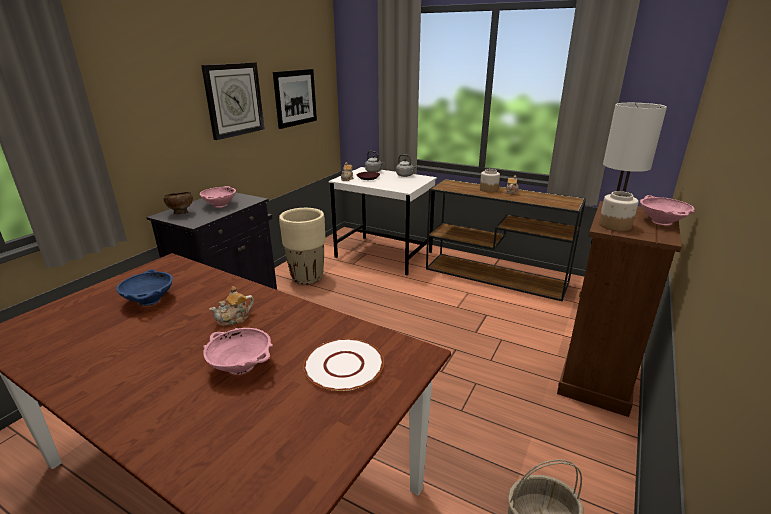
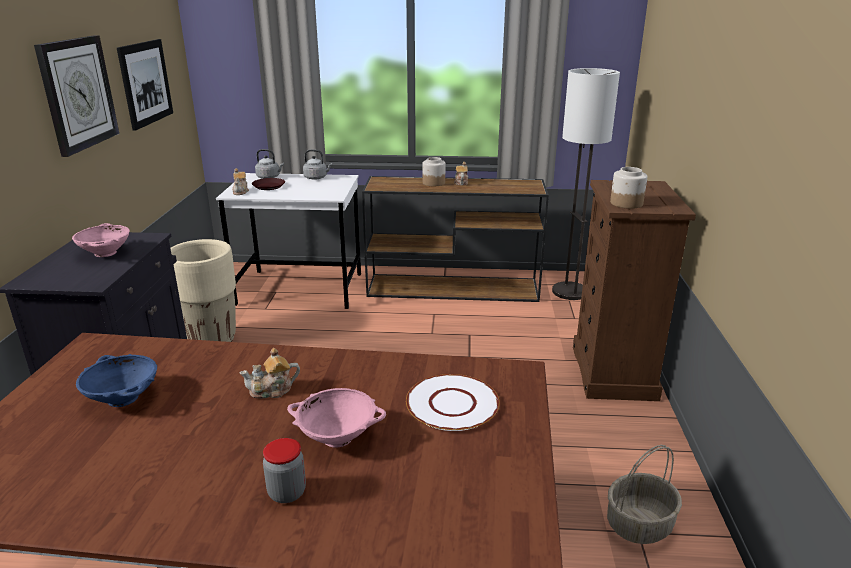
camera: 25 degrees left, 0 degrees up
brown bowl [164,192,193,214] -> none
teapot [209,286,254,326] -> teapot turned 45 degrees clockwise [239,348,300,399]
pink bowl [640,195,694,225] -> none
none -> jar [263,438,306,503]

